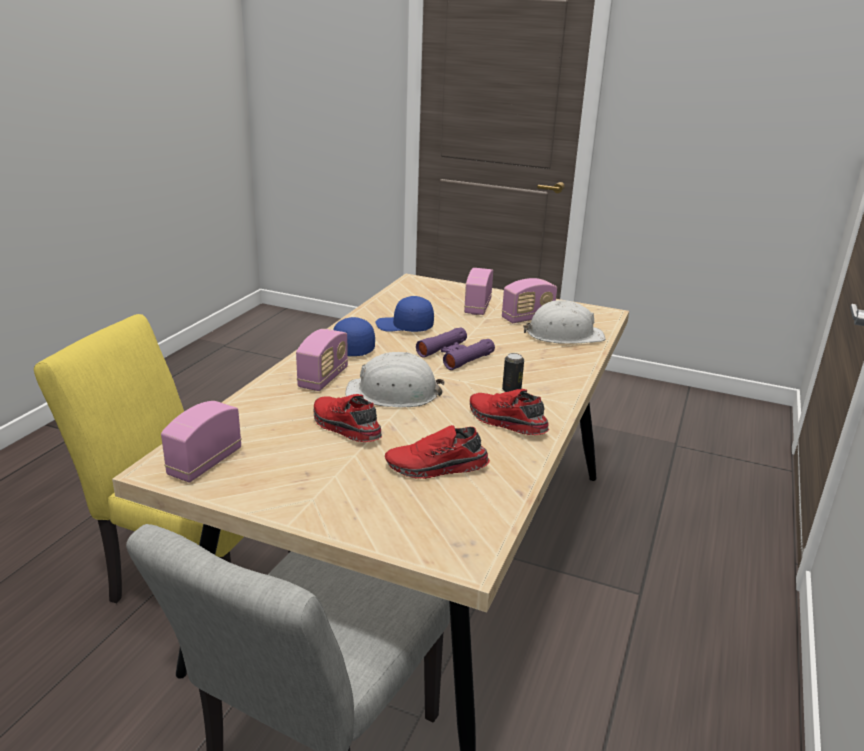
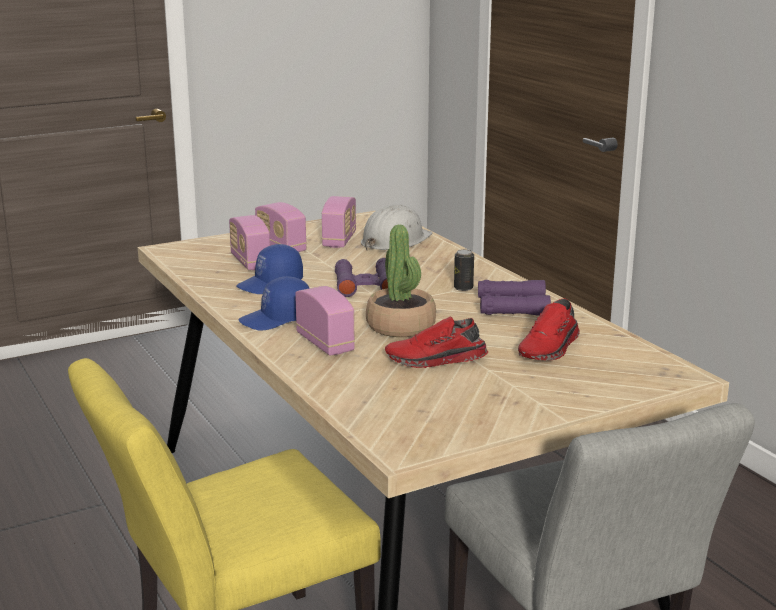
camera: 50 degrees left, 5 degrees down
radio [161,401,242,483] -> radio moved to [229,215,270,270]
white hard hat [345,352,445,407] -> potted plant [366,225,436,337]
red shoe [470,389,549,435] -> purple binoculars [478,280,551,315]

